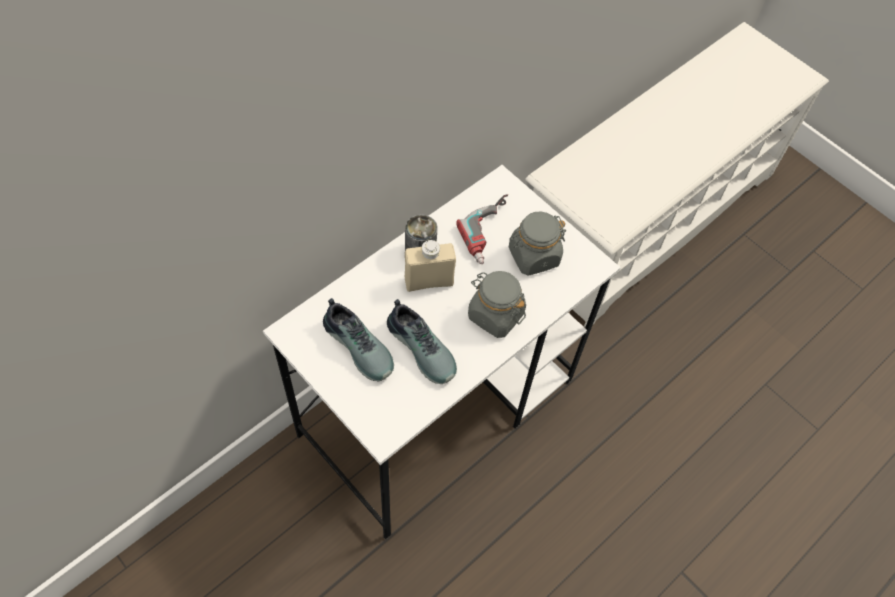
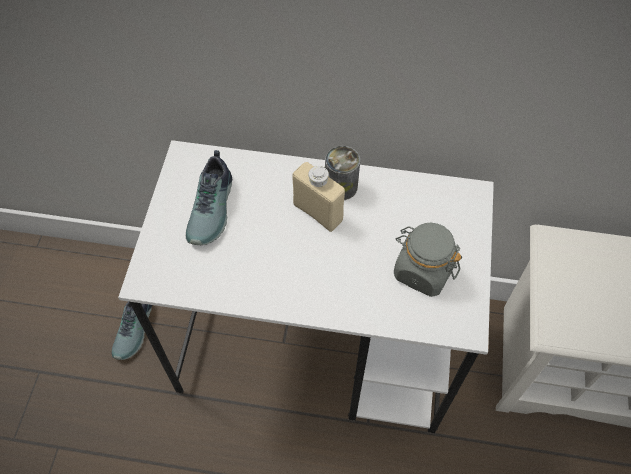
camera: 55 degrees right, 0 degrees up
shoe [387,299,457,384] -> shoe moved to [112,301,152,360]
power drill [456,194,508,264] -> none
grey jar [468,271,526,338] -> none

